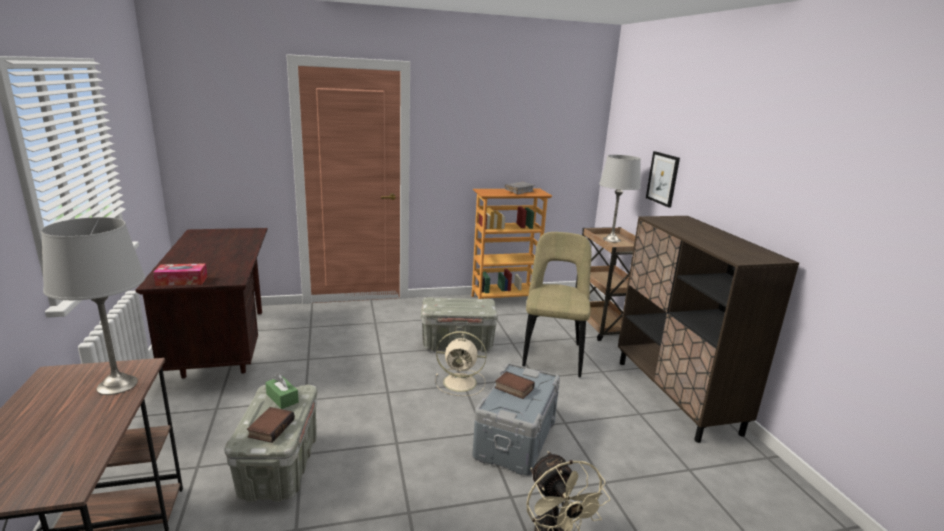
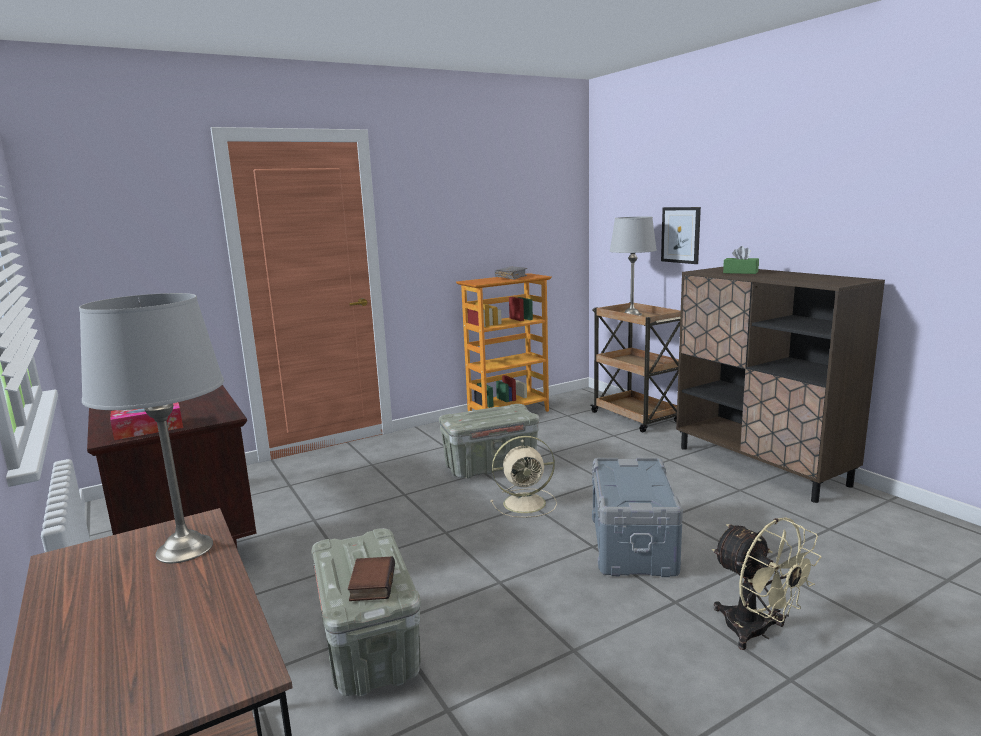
camera: 15 degrees left, 5 degrees down
green tissue box [265,374,299,409] -> green tissue box moved to [723,246,759,274]
book [495,371,535,399] -> none
beige chair [522,232,591,377] -> none

